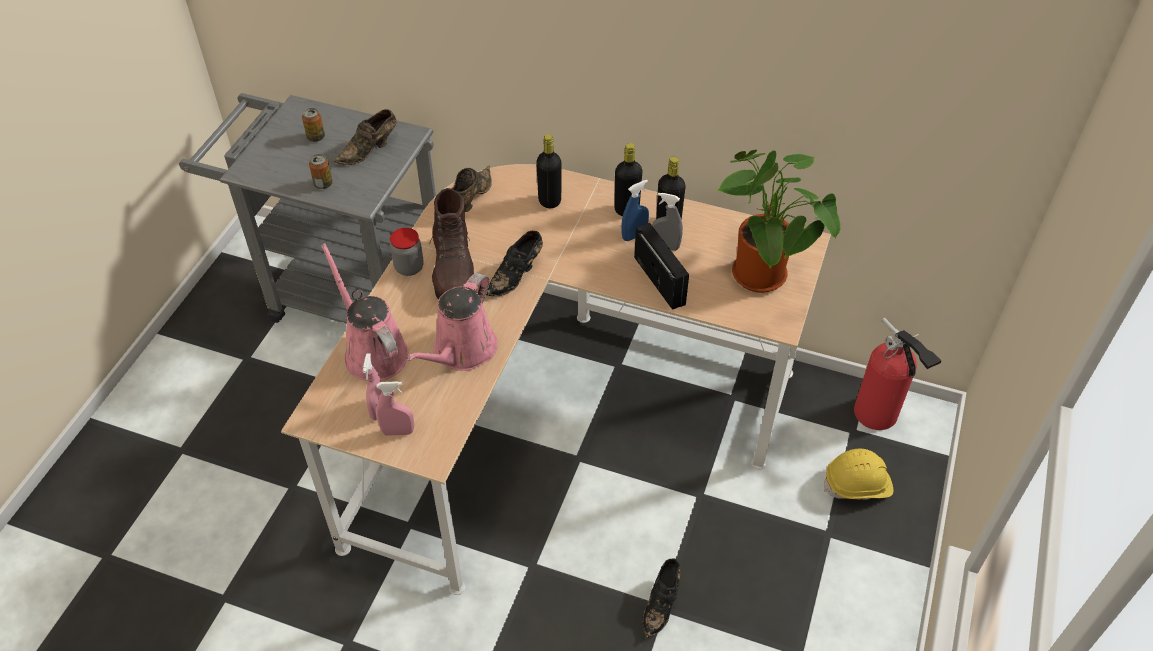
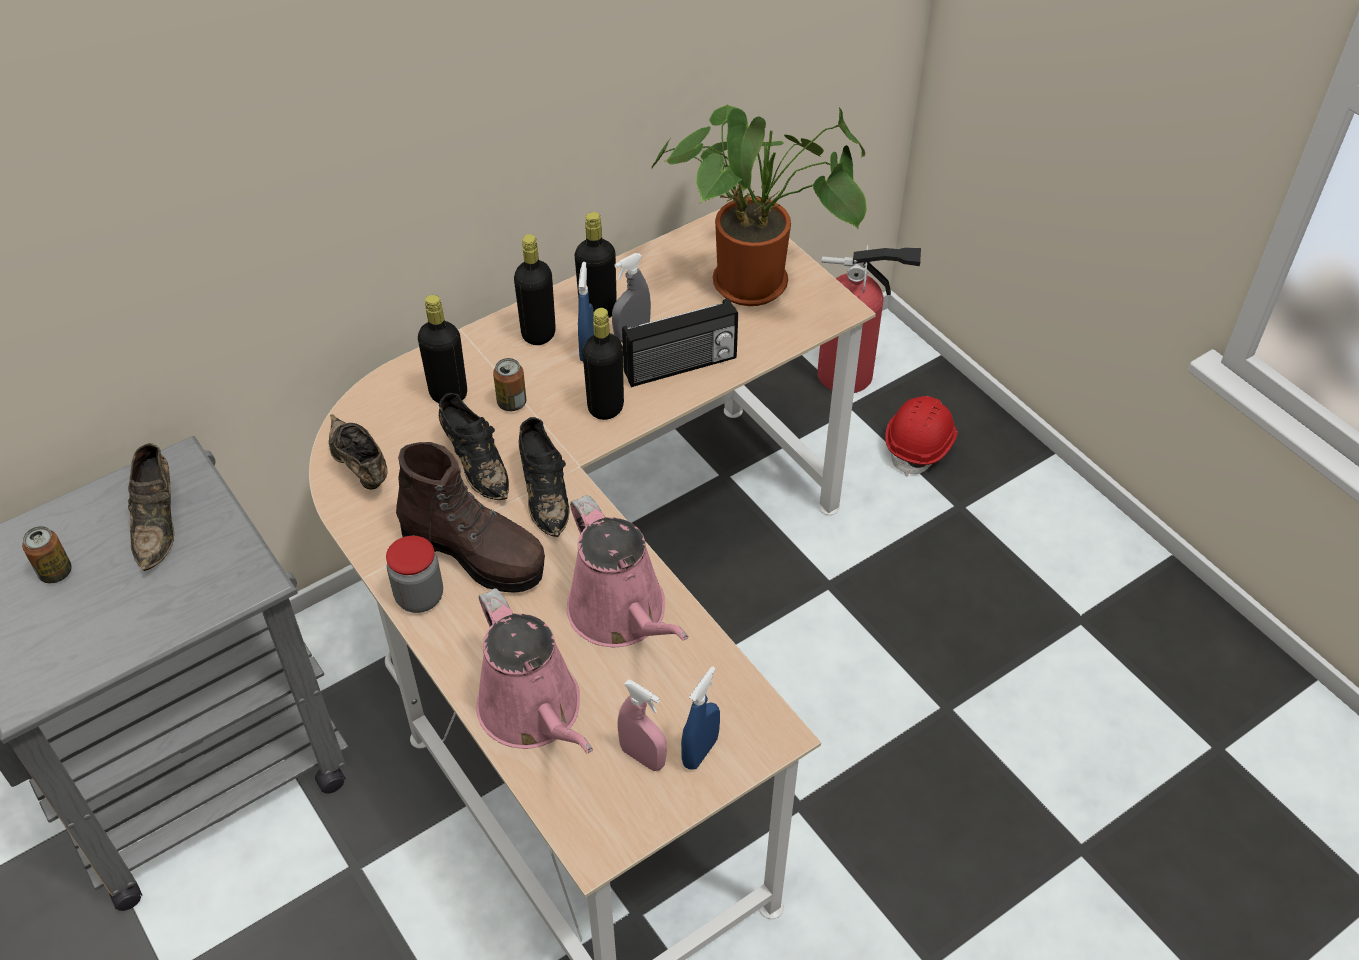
camera: 55 degrees left, 0 degrees up
can [309,154,333,189] -> can moved to [493,358,527,411]
pink watering can [321,243,408,381] -> pink watering can turned 120 degrees counterclockwise [476,588,593,754]
pink spray bottle [376,381,414,436] -> blue spray bottle [681,666,720,770]
radio [634,223,689,310] -> radio turned 150 degrees clockwise [622,298,738,387]
black shoe [642,558,680,638] -> black shoe moved to [439,393,509,500]
yellow hard hat [824,448,893,500] -> red hard hat [885,396,957,477]
none -> black bottle [583,308,624,420]

